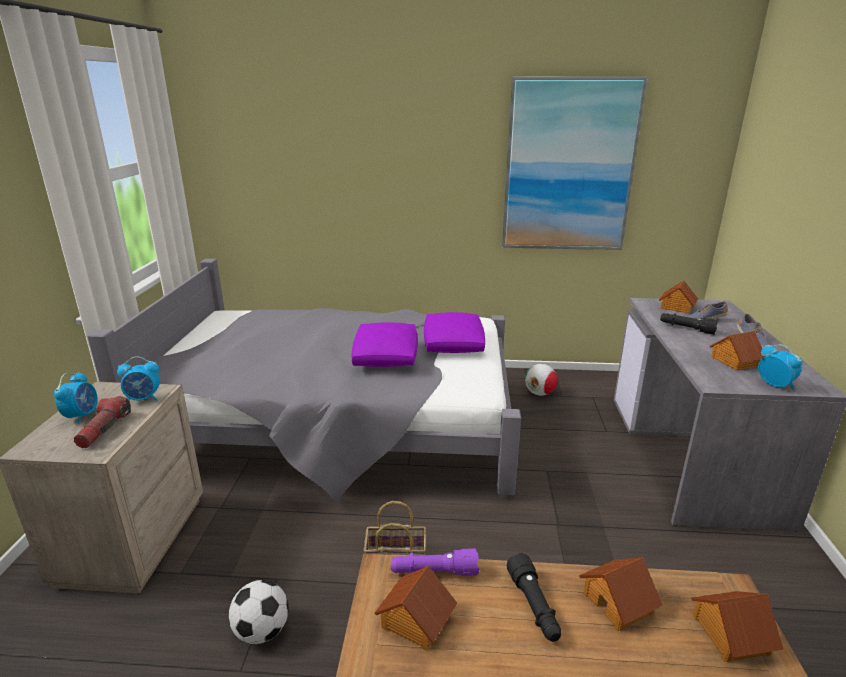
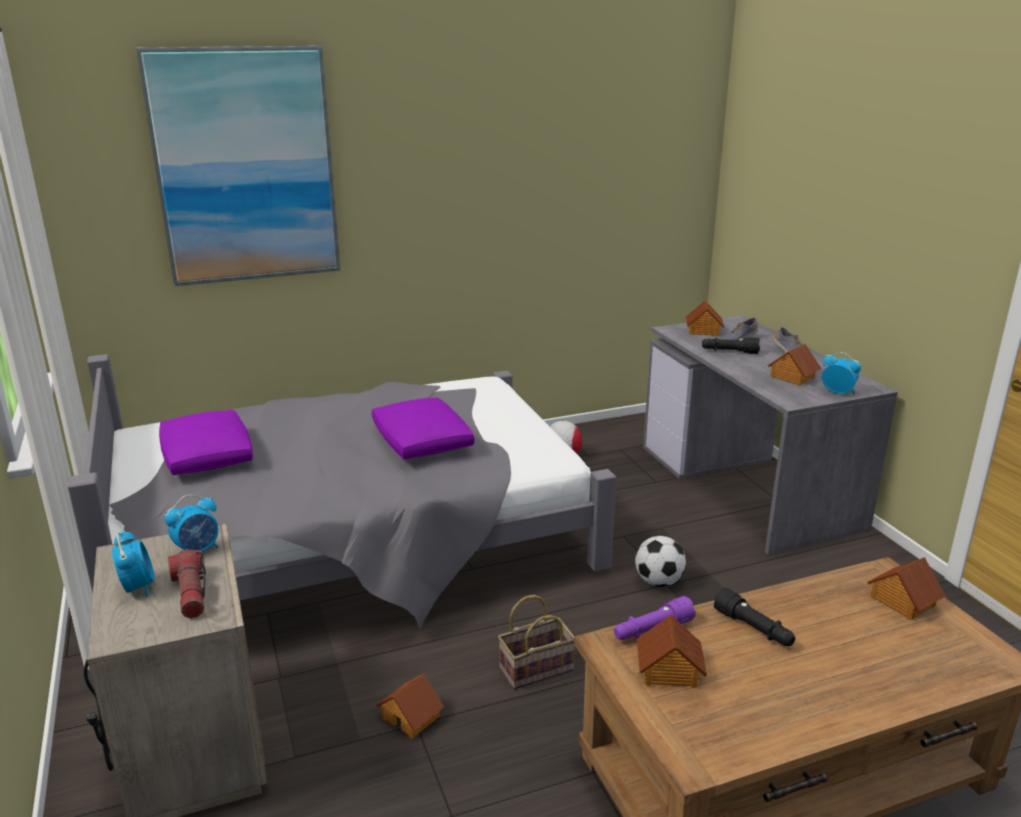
camera: 25 degrees left, 0 degrees up
football [228,580,289,644] -> football moved to [635,536,686,587]
purple pillow [424,312,485,353] -> purple pillow moved to [159,410,253,475]
picture [502,76,648,250] -> picture moved to [136,45,341,286]
toy house [579,557,663,631] -> toy house moved to [376,673,444,739]

